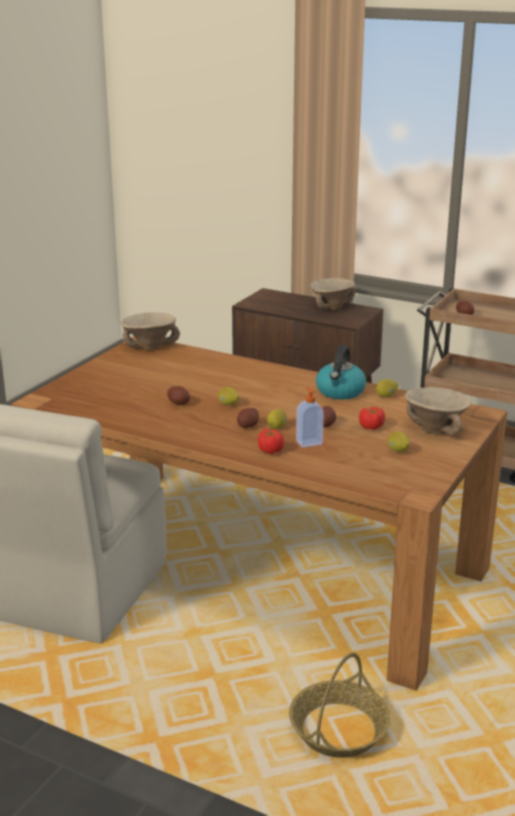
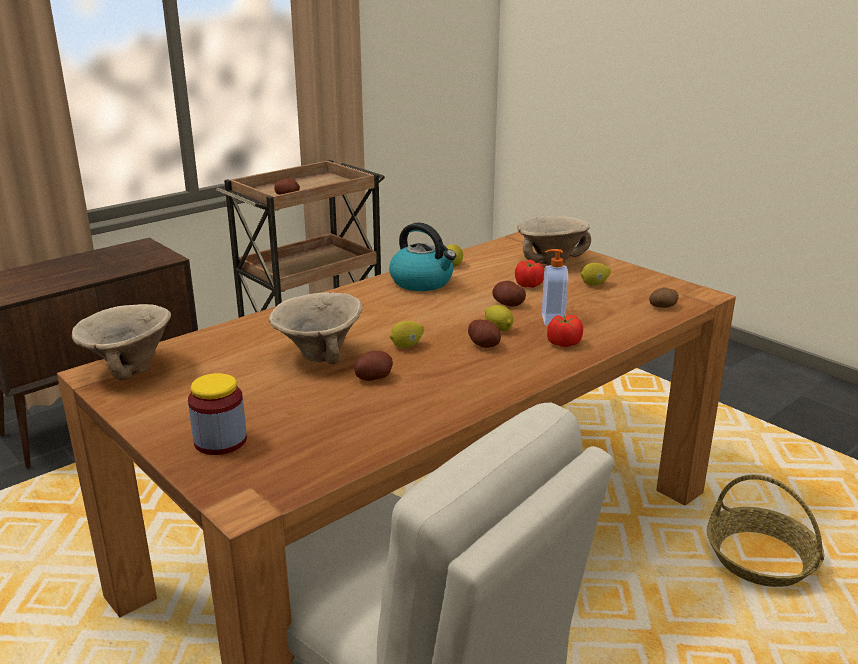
camera: 70 degrees left, 0 degrees up
beige bowl [309,278,355,310] -> beige bowl moved to [269,292,363,364]
none -> jar [188,373,247,455]
none -> potato [649,287,679,308]

